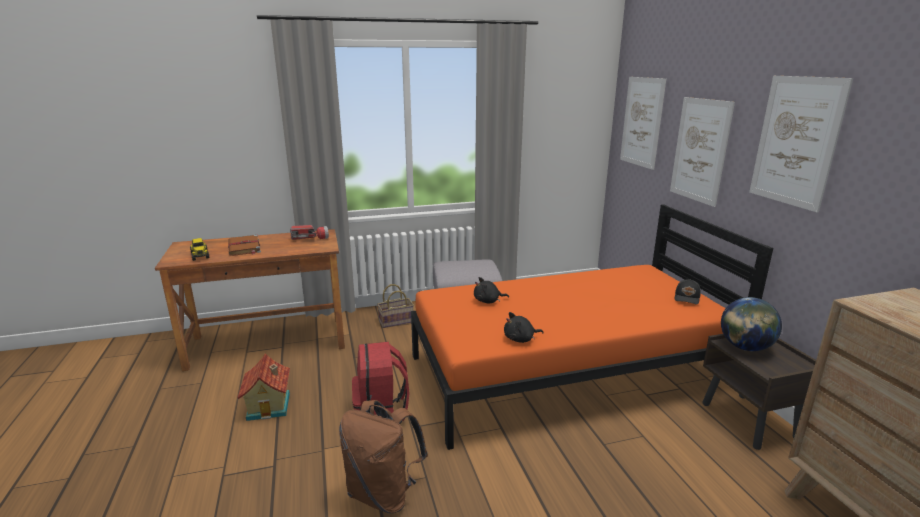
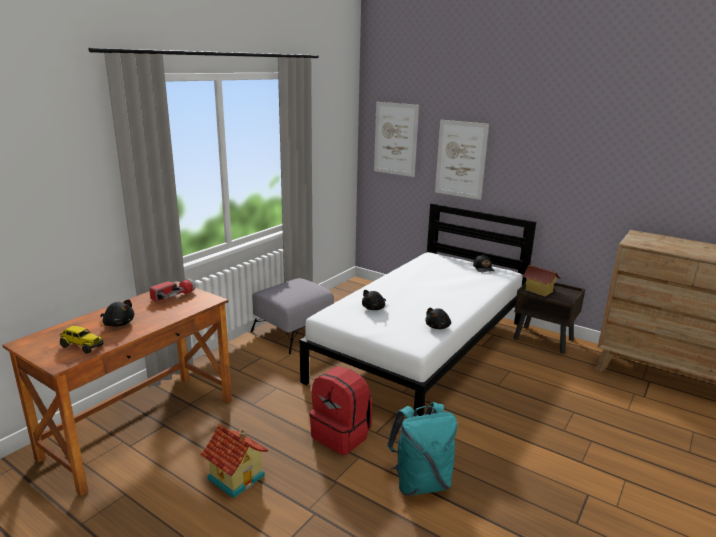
camera: 40 degrees left, 0 degrees up
brown book [228,235,261,256] -> black plush toy [101,300,134,327]
brown backpack [339,400,428,513] -> turquoise backpack [387,402,457,496]
basket [377,284,414,328] -> none
orange bed [411,204,773,450] -> white bed [300,203,536,416]
globe [721,297,782,351] -> toy house [522,265,561,296]
picture [749,76,853,212] -> none

